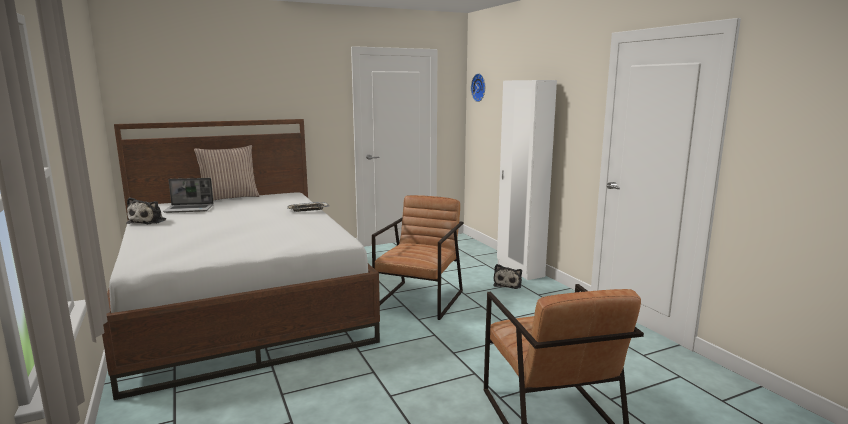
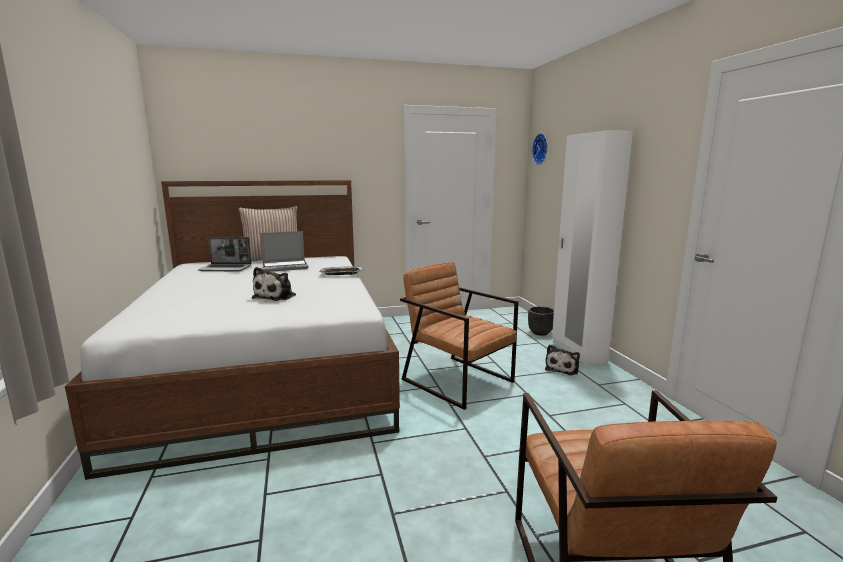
camera: 10 degrees right, 0 degrees up
plush toy [126,197,166,224] -> plush toy moved to [252,267,296,301]
brown armchair [372,195,463,320] -> brown armchair turned 75 degrees counterclockwise [400,262,519,410]
none -> laptop [260,231,308,272]
none -> black planter [528,306,554,336]

